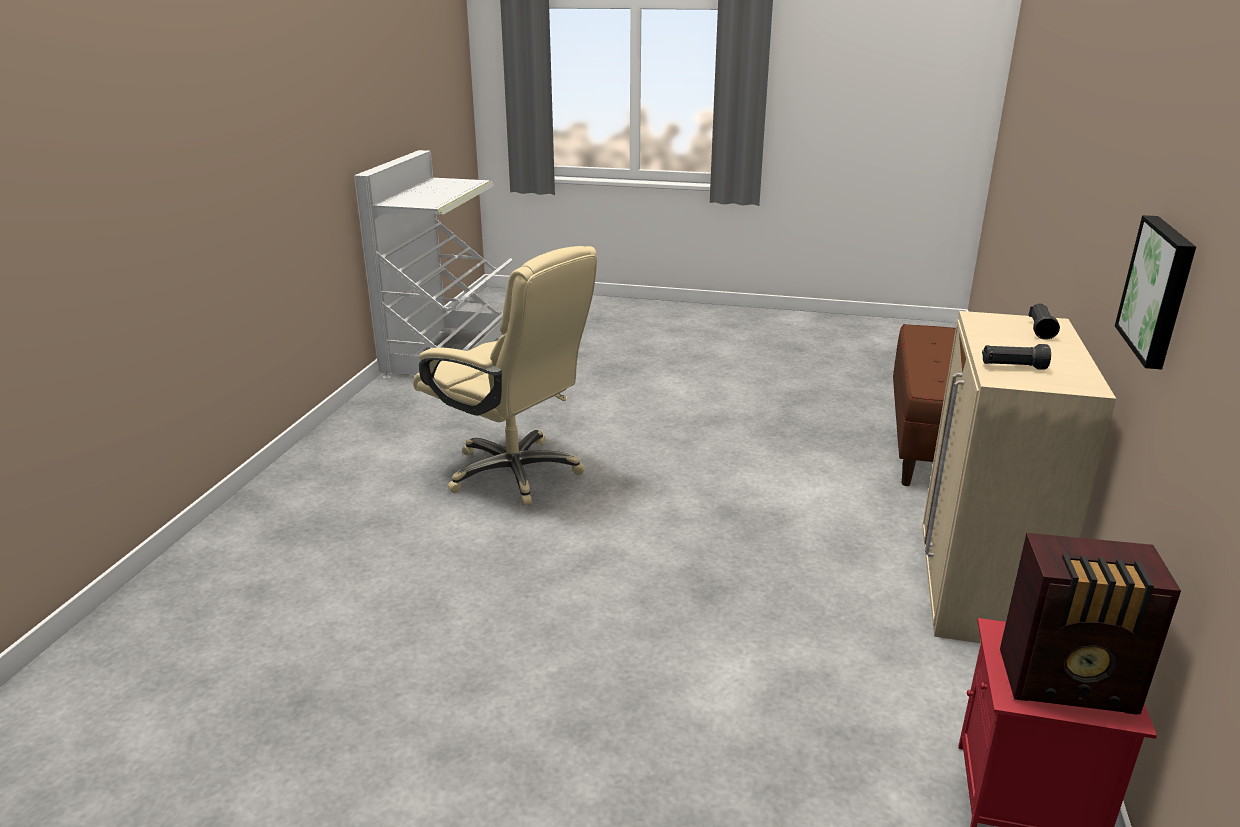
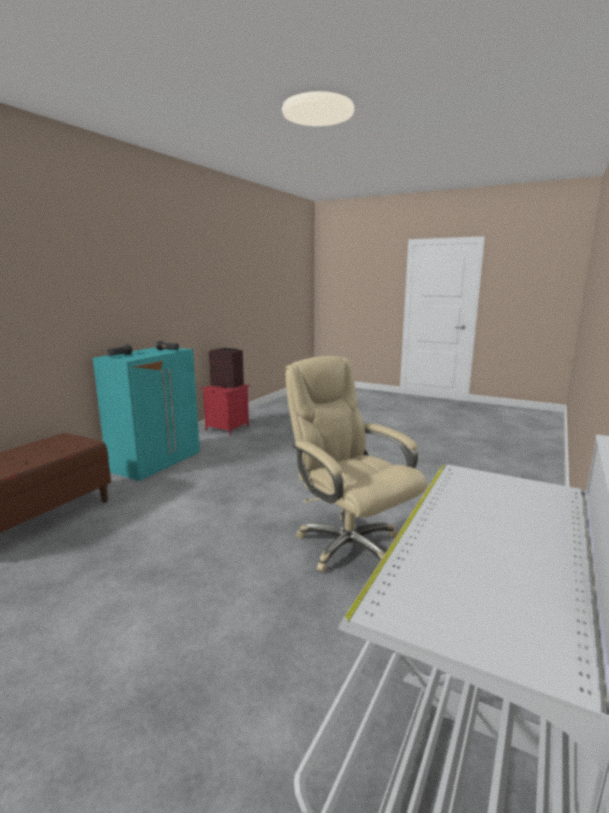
camera: 165 degrees left, 10 degrees down
beige cabinet [922,311,1116,643] -> turquoise cabinet [93,347,200,481]
picture [1115,215,1196,370] -> none

